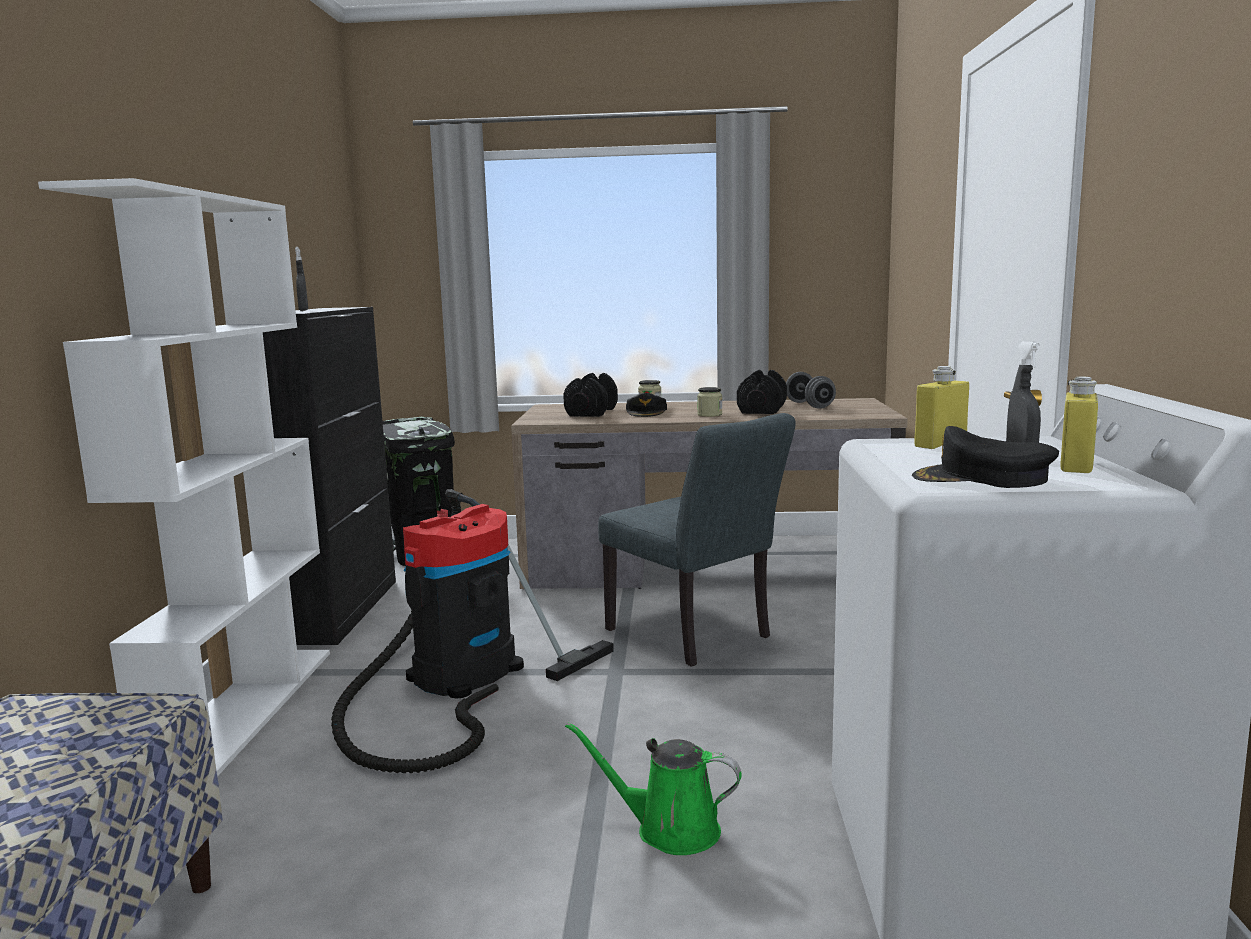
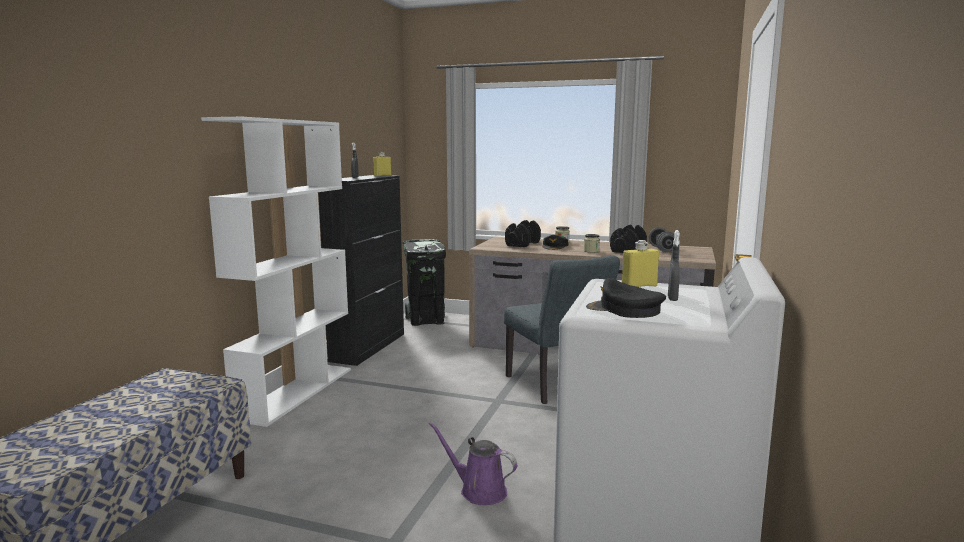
camera: 15 degrees right, 0 degrees up
vacuum cleaner [331,489,614,773] -> none
green watering can [565,722,742,855] -> purple watering can [429,422,517,505]
yellow bottle [1060,377,1098,473] -> yellow bottle moved to [373,152,391,177]

